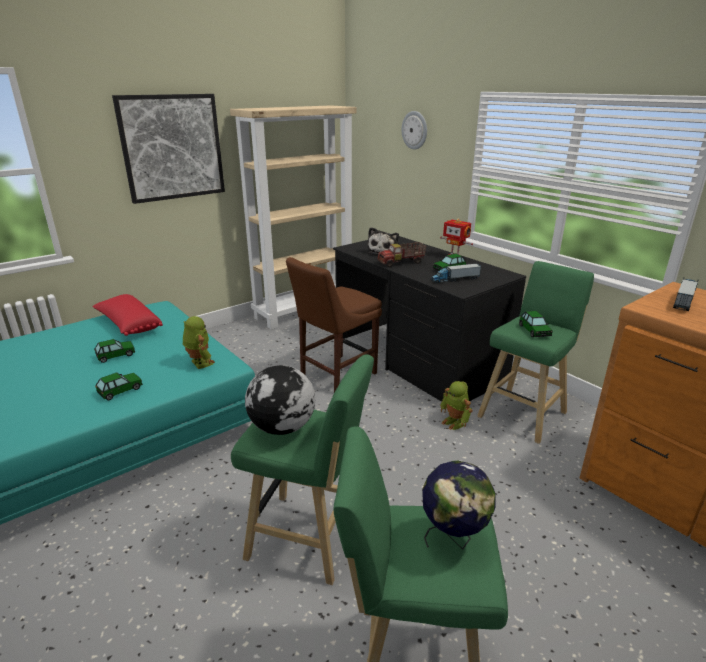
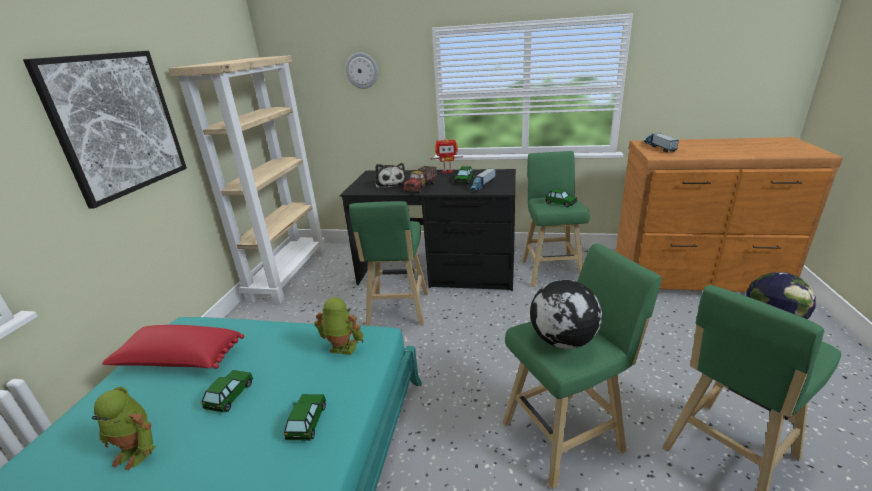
camera: 40 degrees left, 0 degrees up
brown chair [286,257,382,393] -> green stool [349,201,428,326]
toy robot [440,381,472,430] -> toy robot moved to [92,387,156,471]

